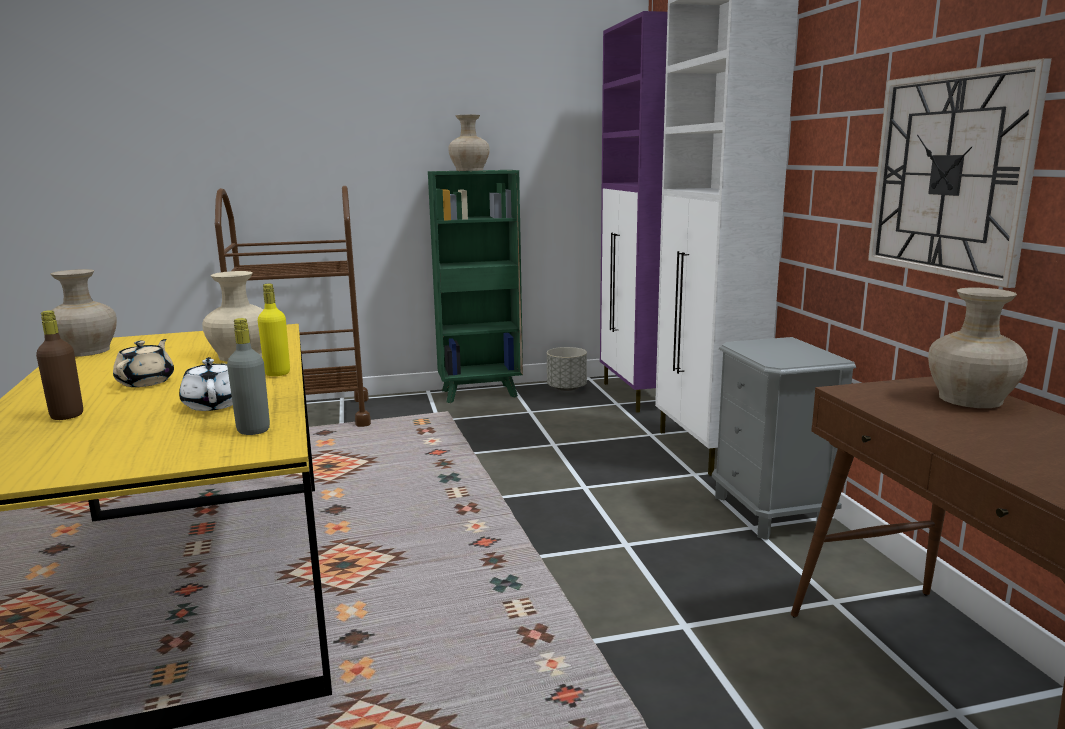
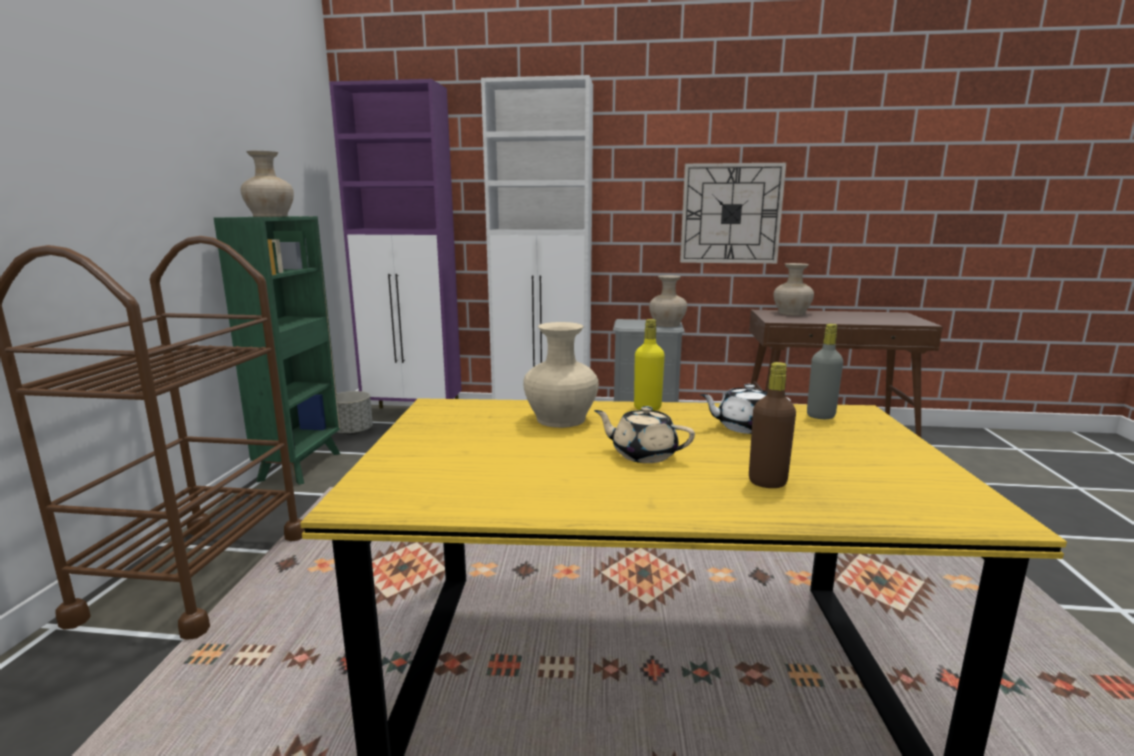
camera: 70 degrees left, 0 degrees up
beige vase [50,269,117,357] -> beige vase moved to [649,275,687,327]

